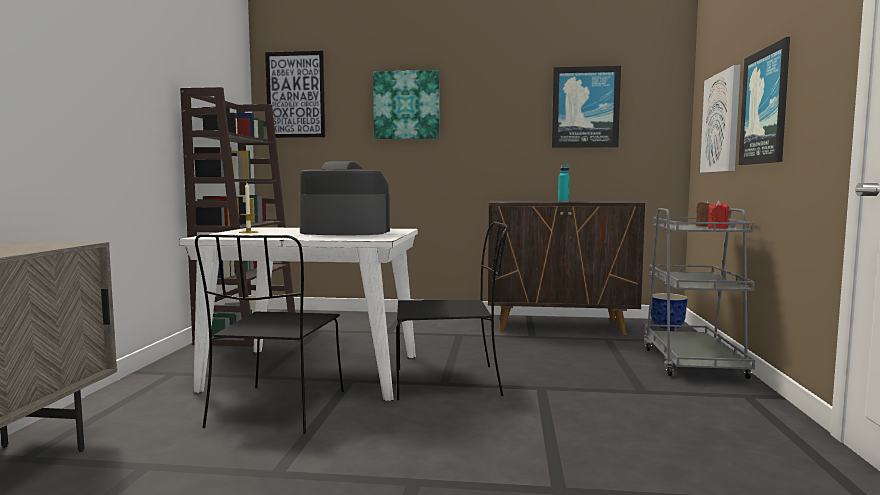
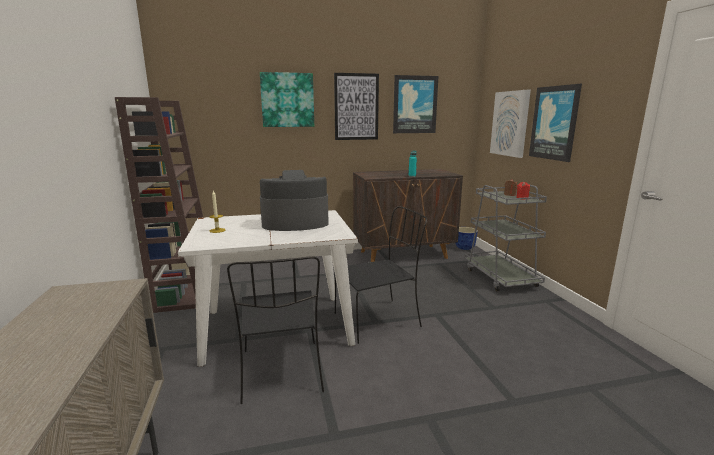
camera: 20 degrees left, 10 degrees up
picture [265,51,325,138] -> picture moved to [334,73,379,140]

